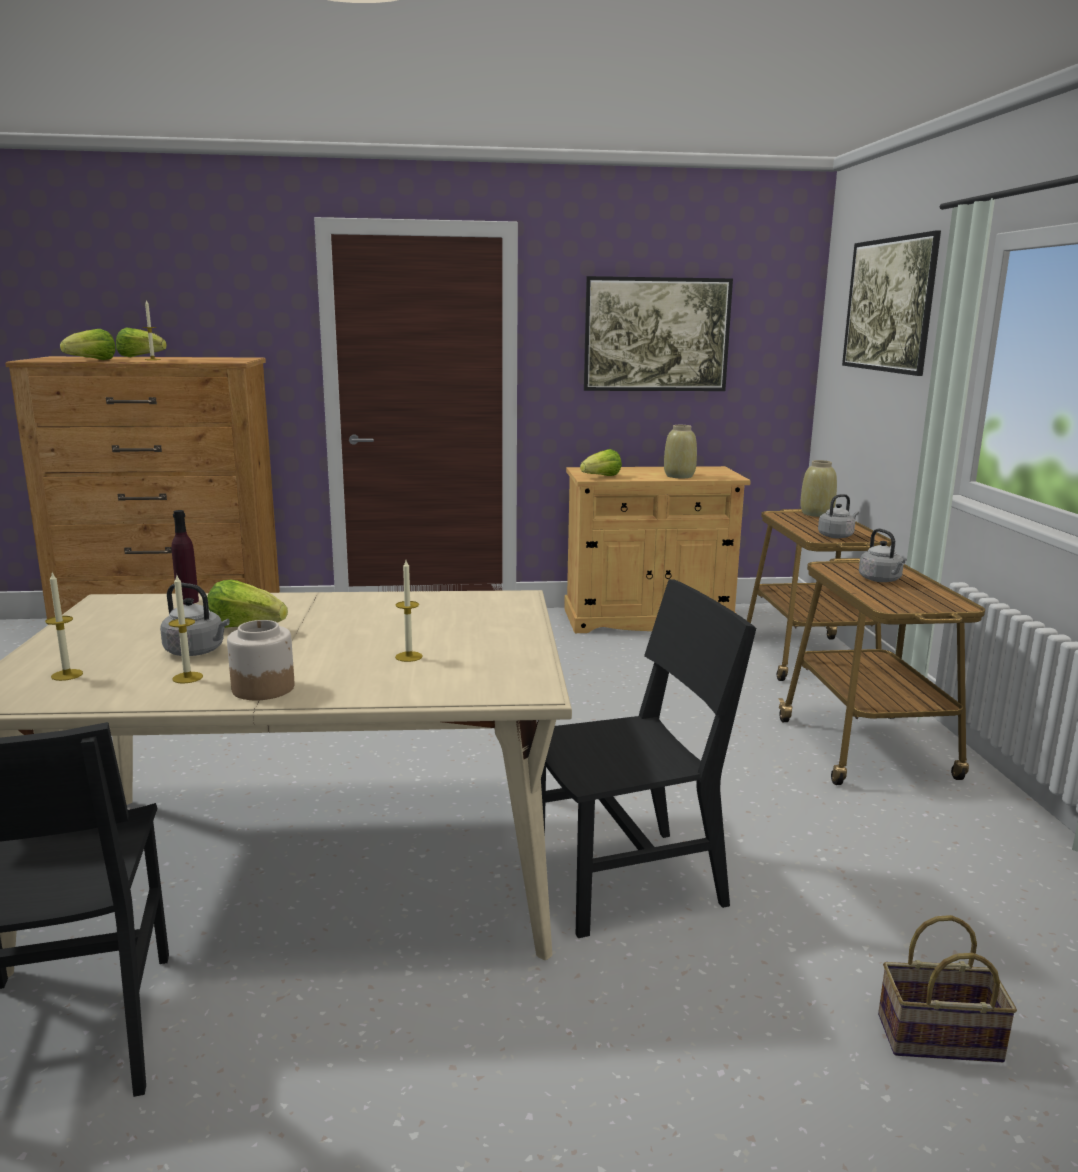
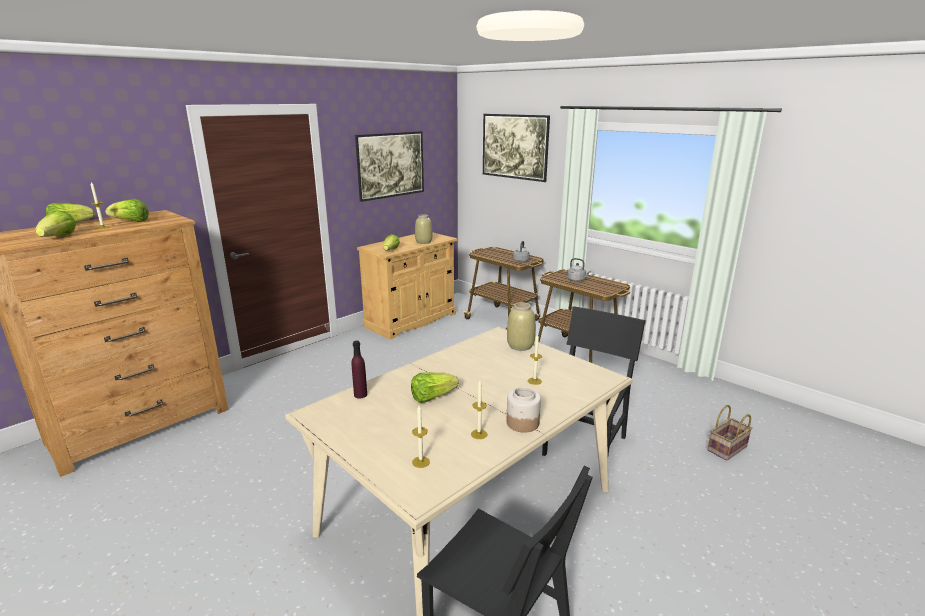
camera: 40 degrees left, 5 degrees up
grey kettle [160,583,230,656] -> none
beige vase [800,460,837,517] -> beige vase moved to [507,302,536,351]
none -> lettuce [105,199,149,222]

